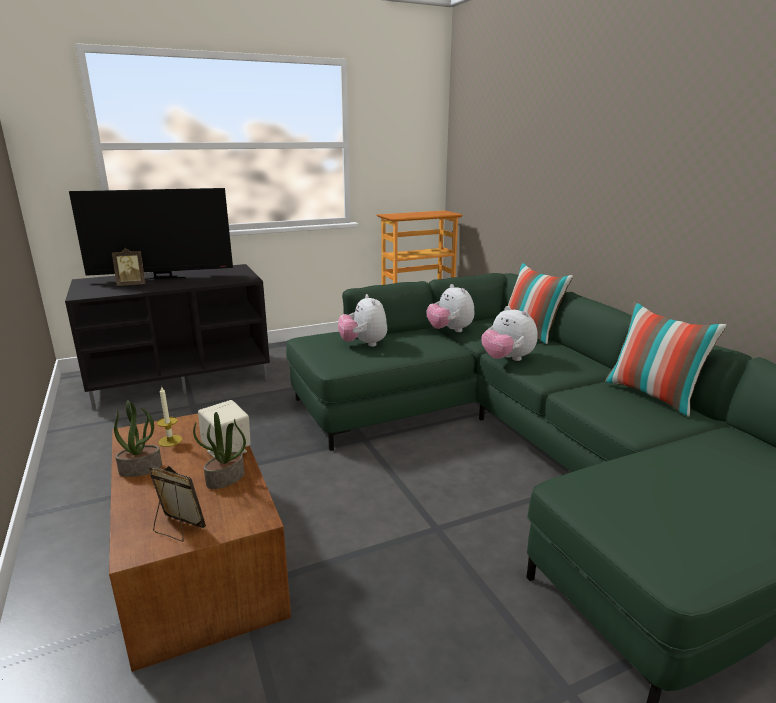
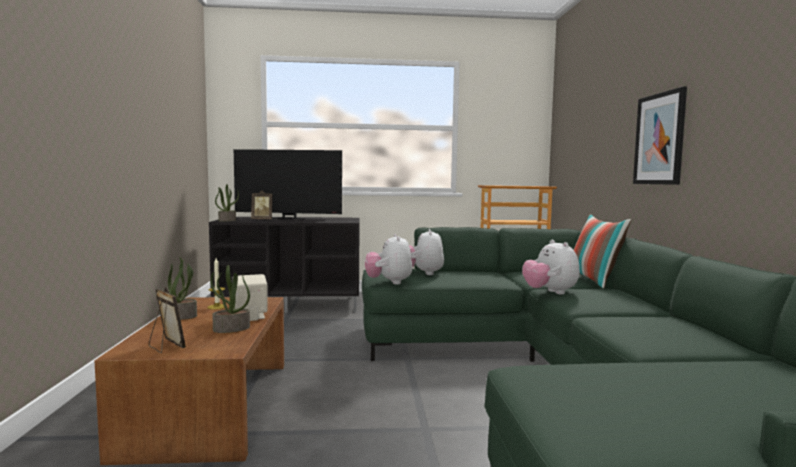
camera: 20 degrees right, 15 degrees down
plush toy [427,284,474,332] -> plush toy moved to [365,234,412,285]
pillow [605,302,727,417] -> none
none -> potted plant [215,185,239,222]
none -> picture [633,86,687,185]

